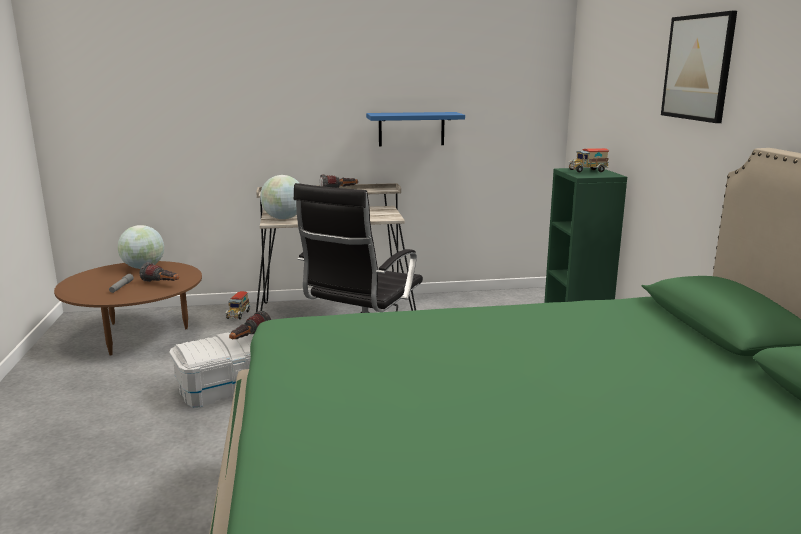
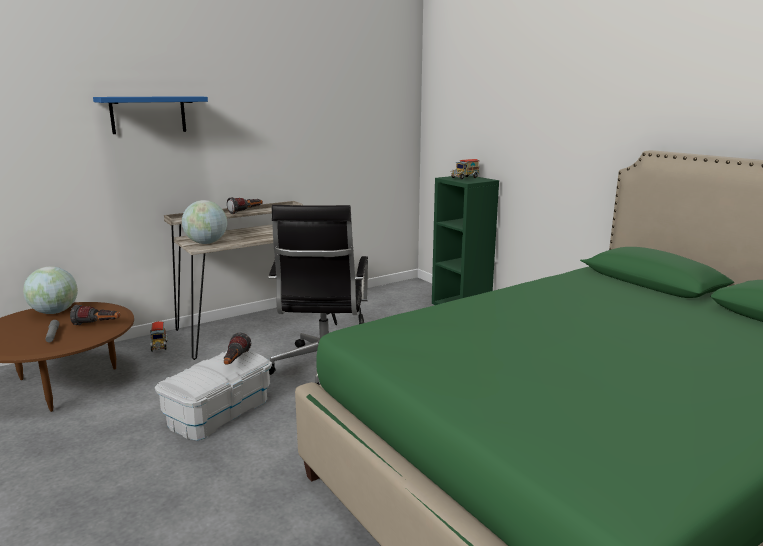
camera: 25 degrees left, 0 degrees up
blue shelf [366,112,465,146] -> blue shelf moved to [93,96,208,134]
picture [661,11,737,123] -> none

